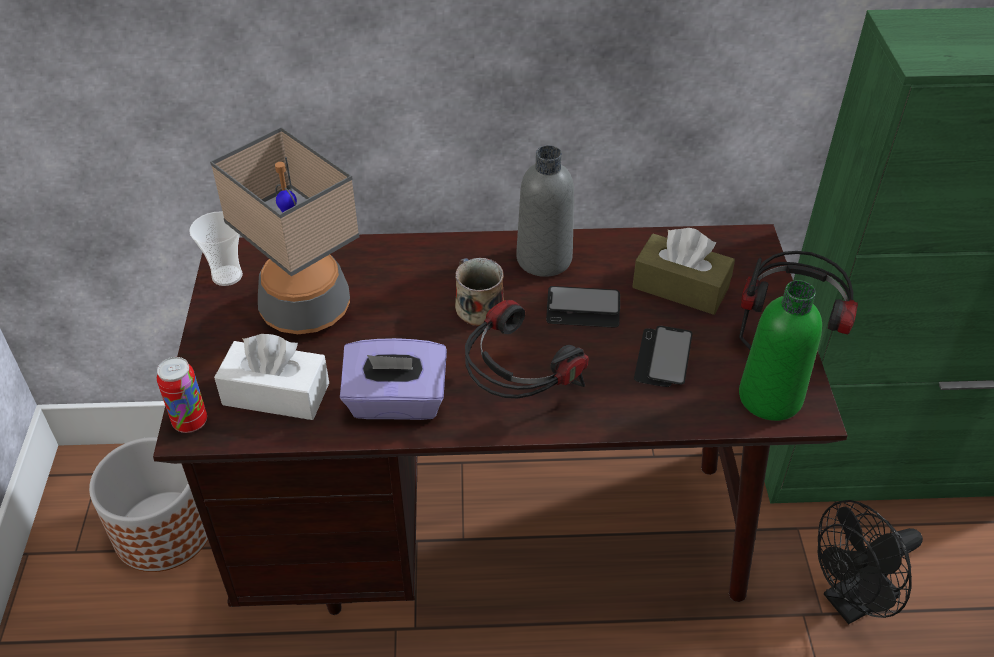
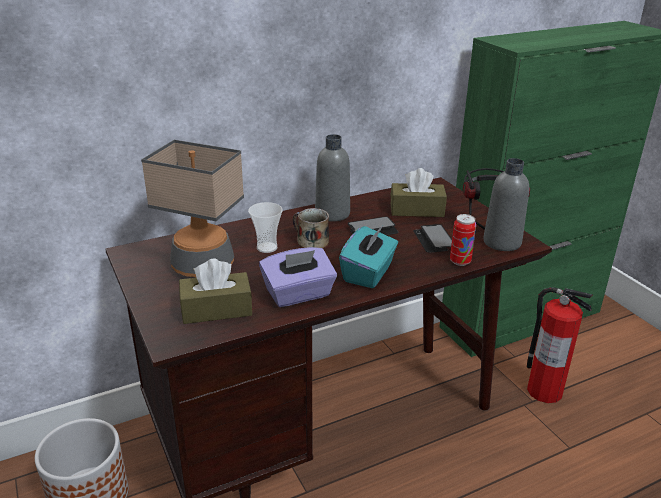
camera: 25 degrees left, 15 degrees down
can [157,357,207,433] -> can moved to [450,214,476,266]
cup [189,211,243,286] -> cup moved to [248,202,283,253]
white tissue box [214,334,329,420] -> brown tissue box [179,258,252,324]
headphones [465,300,589,398] -> turquoise tissue box [339,226,398,288]
green bottle [739,280,822,421] -> grey bottle [483,158,529,251]
black fan [818,500,923,624] -> fire extinguisher [527,287,593,403]

